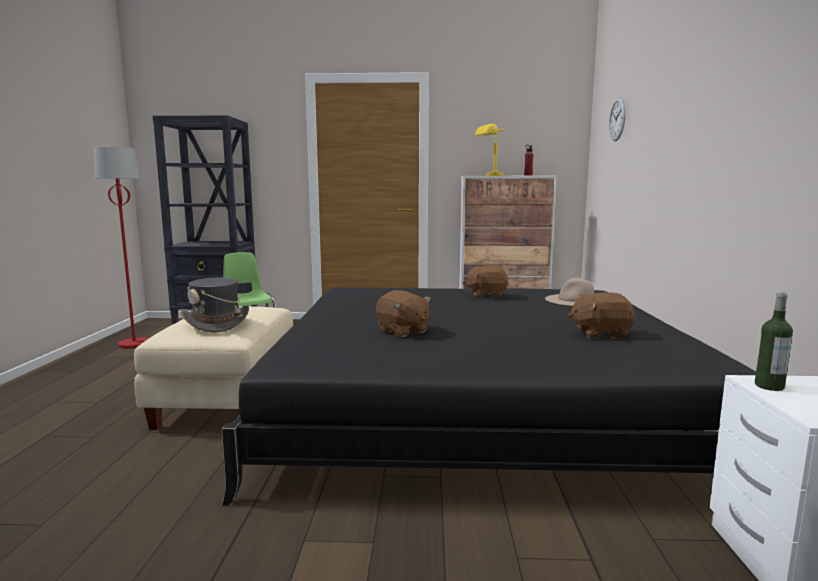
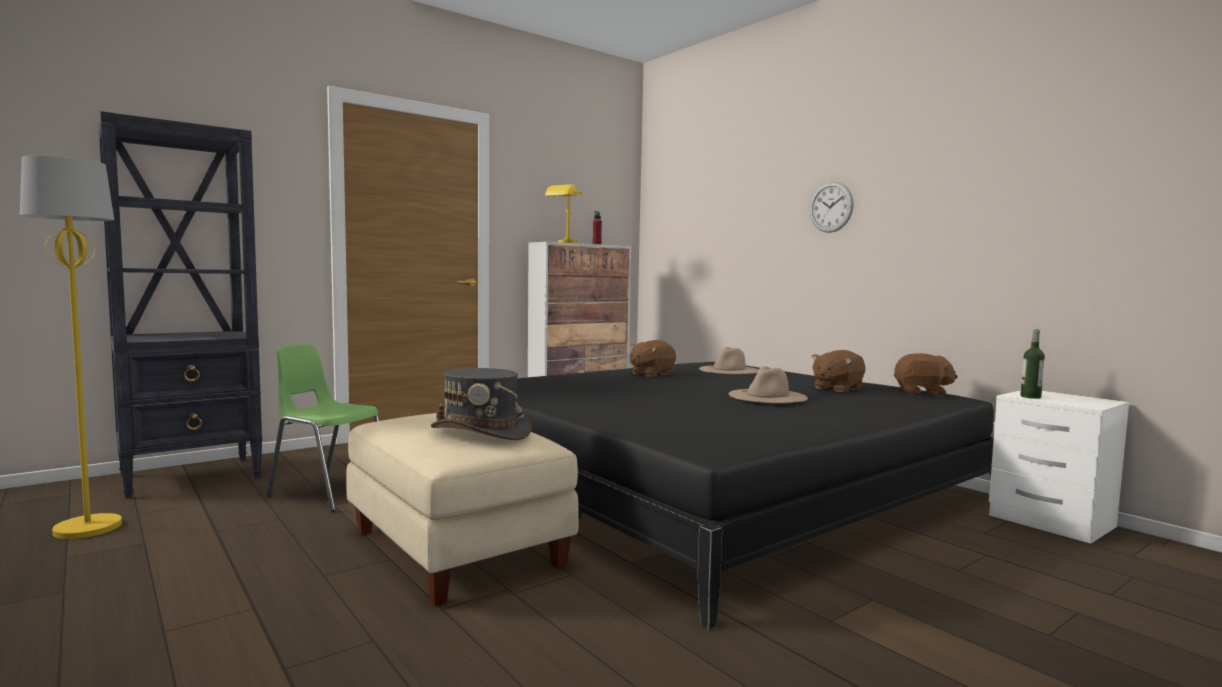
camera: 40 degrees left, 5 degrees down
red floor lamp [94,147,149,349] -> yellow floor lamp [20,156,122,539]
brown plush toy [376,290,431,337] -> brown plush toy moved to [894,353,958,396]
wall clock [609,97,626,141] -> wall clock moved to [810,182,854,233]
none -> beige hat [728,366,808,403]

